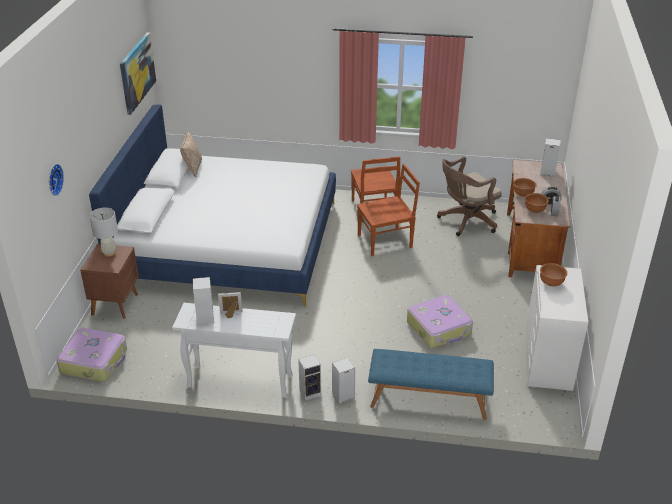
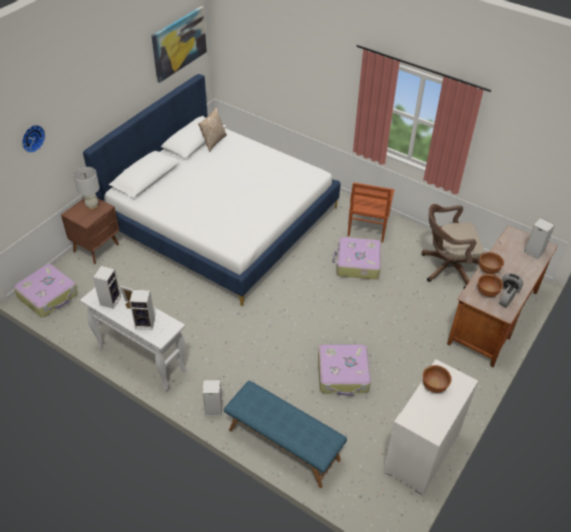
camera: 25 degrees right, 10 degrees up
speaker [298,354,321,401] -> speaker moved to [129,290,155,330]
brown chair [357,164,420,256] -> suitcase [332,237,381,280]

